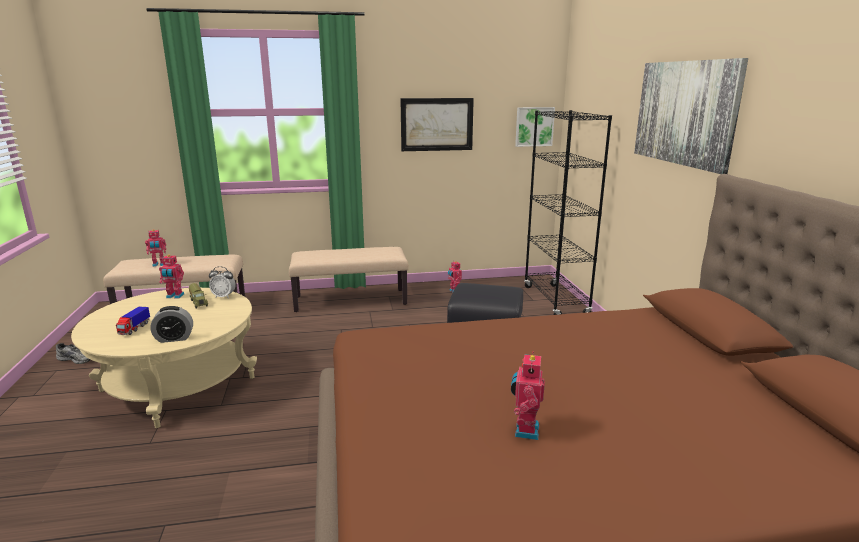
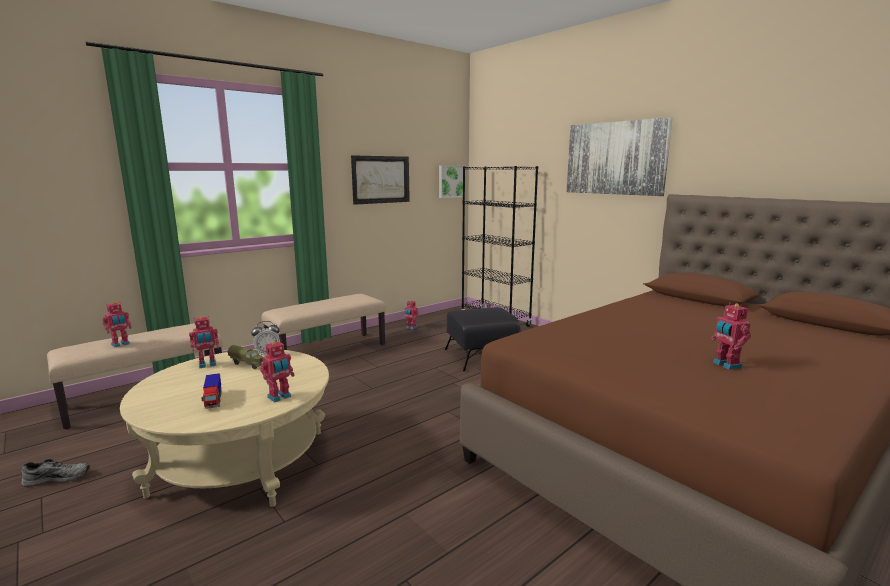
camera: 30 degrees left, 5 degrees down
alarm clock [150,306,193,343] -> toy robot [260,340,294,403]

